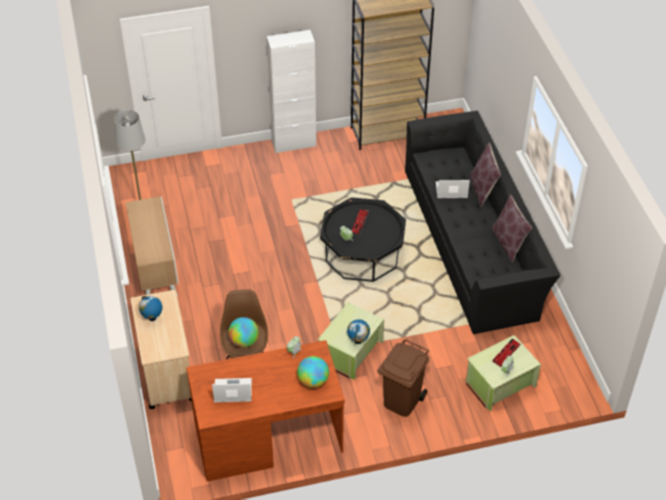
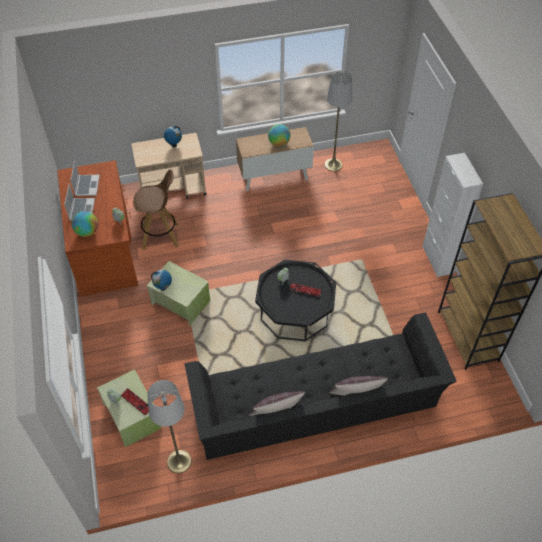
camera: 90 degrees right, 5 degrees up
globe [228,317,259,348] -> globe moved to [268,124,290,147]
brown trash can [377,339,429,417] -> none
laptop [436,180,470,198] -> laptop moved to [64,183,95,220]
none -> grey floor lamp [147,380,192,473]

